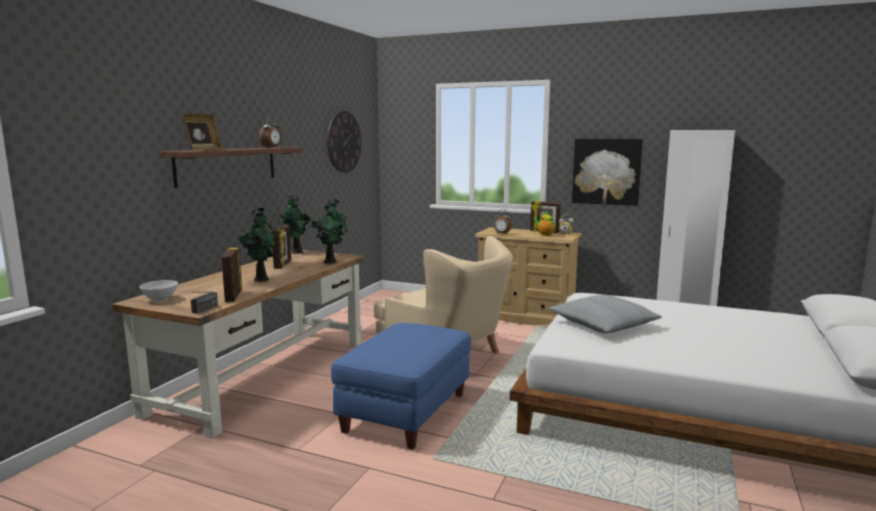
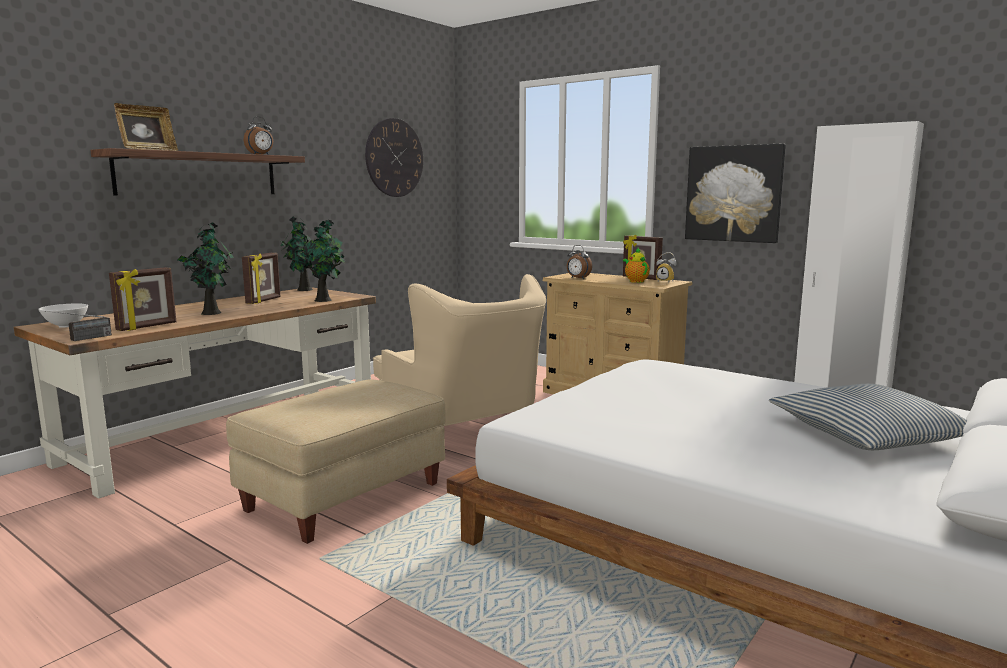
camera: 15 degrees right, 0 degrees up
picture frame [221,247,242,302] -> picture frame turned 150 degrees counterclockwise [109,267,176,331]
blue ottoman [331,323,471,450] -> beige ottoman [226,379,446,544]
pillow [548,295,662,333] -> pillow moved to [769,384,967,450]

